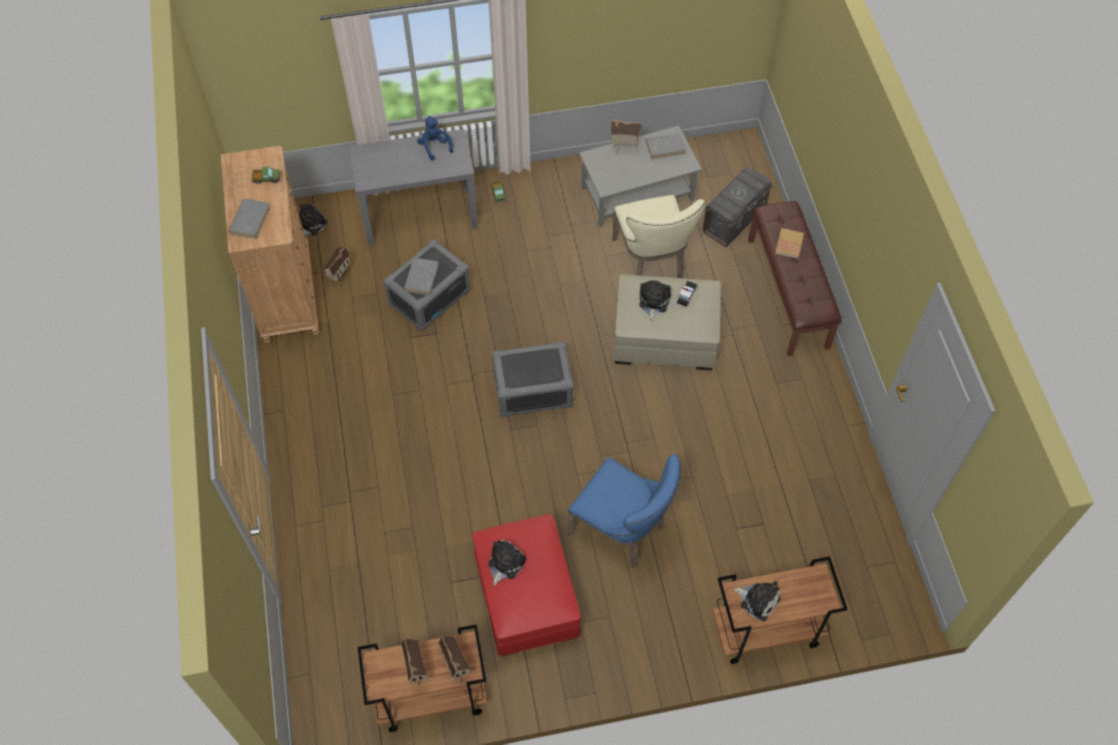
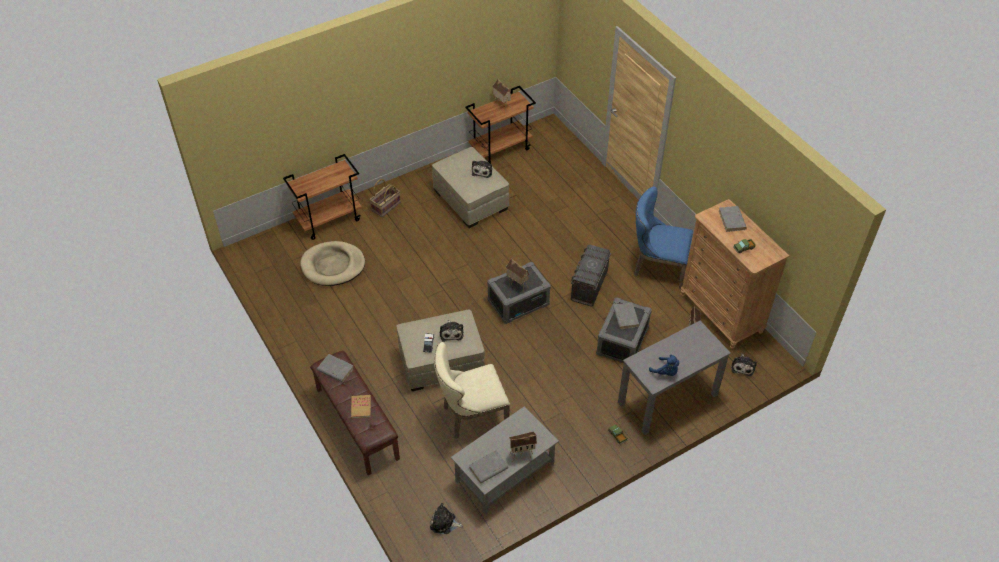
camera: 160 degrees right, 10 degrees down
toy house [438,636,471,683] -> toy house moved to [505,258,530,289]
red ottoman [472,514,581,656] -> beige ottoman [432,147,509,228]
blue chair [568,454,681,567] -> blue chair moved to [634,186,693,289]
beige chair [612,195,705,278] -> beige chair turned 75 degrees counterclockwise [434,342,510,438]
grey storage box [703,167,773,247] -> grey storage box moved to [571,245,611,307]
plush toy [734,581,781,621] -> plush toy moved to [430,503,463,534]
none -> beige dog bed [300,241,365,286]
none -> grey book [317,354,354,382]
none -> basket [370,179,401,217]

